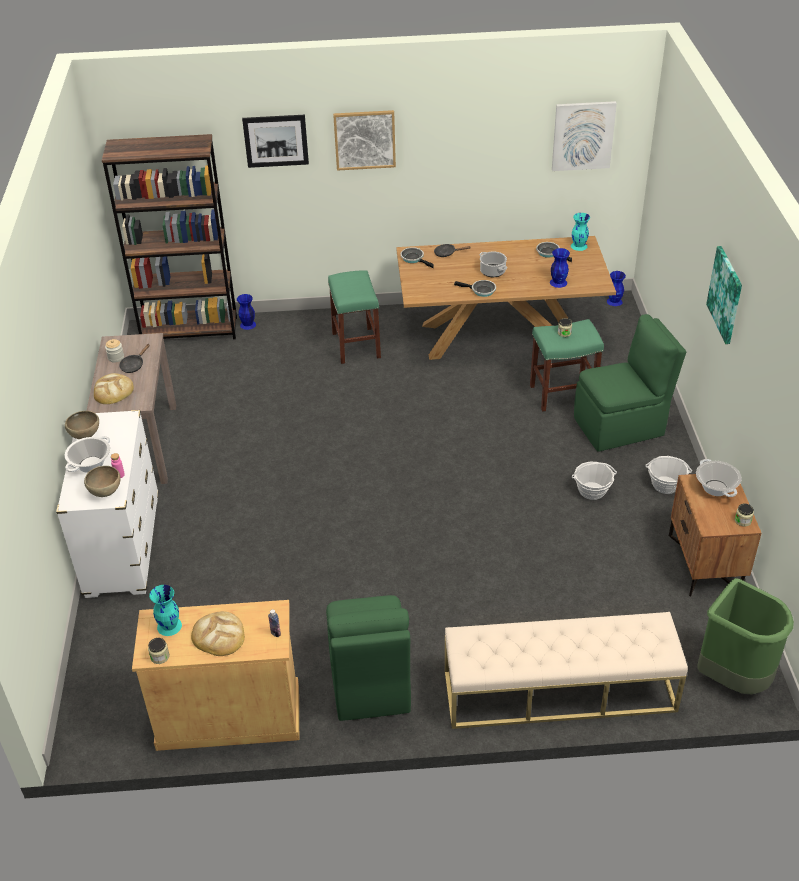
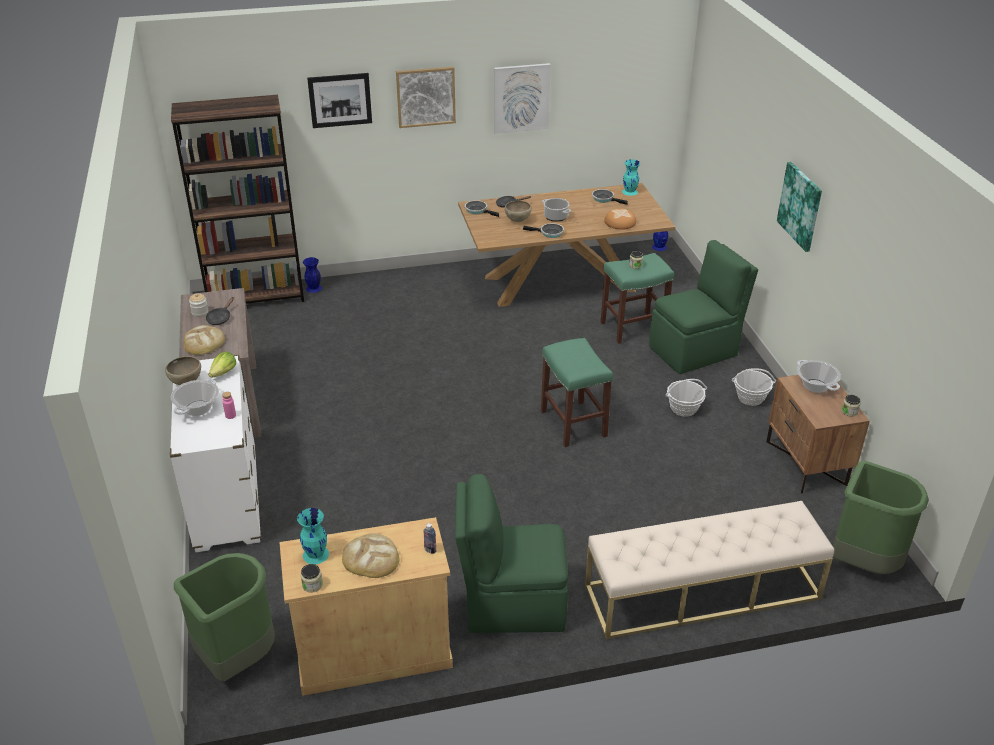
camera: 10 degrees left, 5 degrees down
brown bowl [84,466,121,497] -> brown bowl moved to [505,201,532,222]
green chair [326,595,411,721] -> green chair turned 105 degrees clockwise [455,474,568,633]
green stool [328,270,381,364] -> green stool moved to [541,338,613,447]
blue vase [550,248,570,288] -> bread [604,208,636,230]
picture [552,101,617,171] -> picture moved to [494,63,551,134]
none -> green trash can [174,553,275,681]
none -> lettuce [208,351,236,378]

